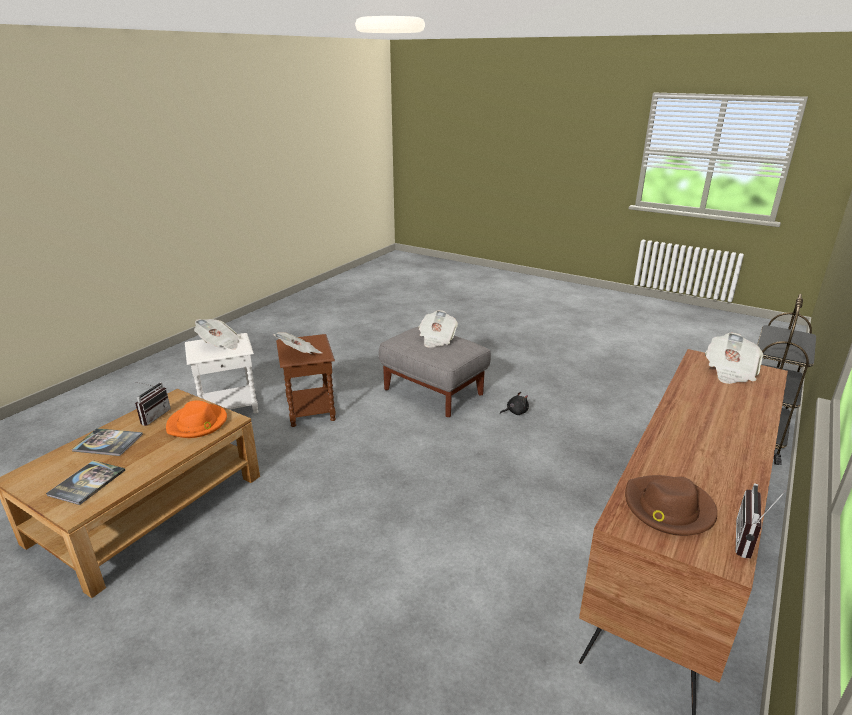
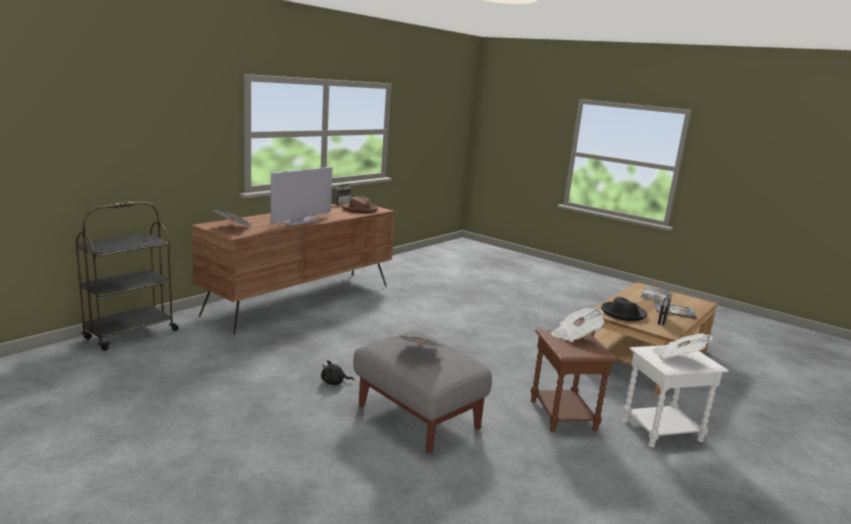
camera: 175 degrees left, 10 degrees down
orange hat [166,400,227,438] -> black hat [601,297,647,321]
none -> television [271,166,332,226]

